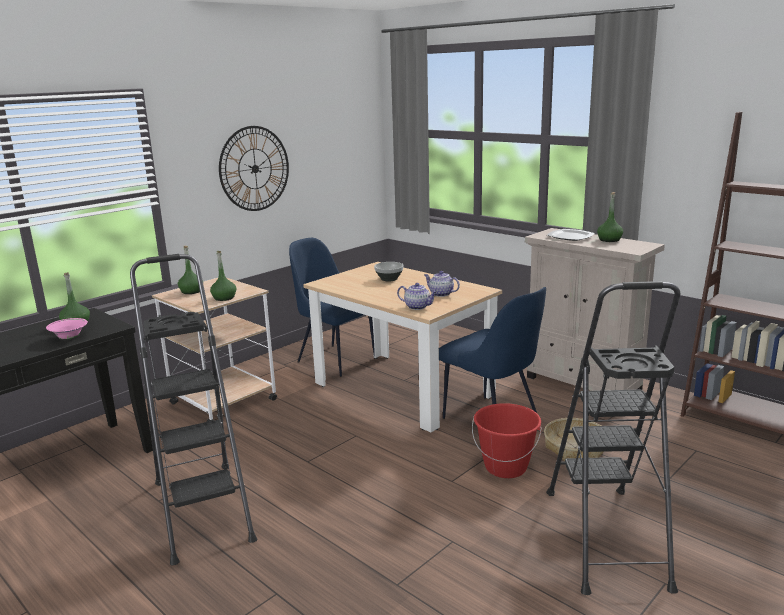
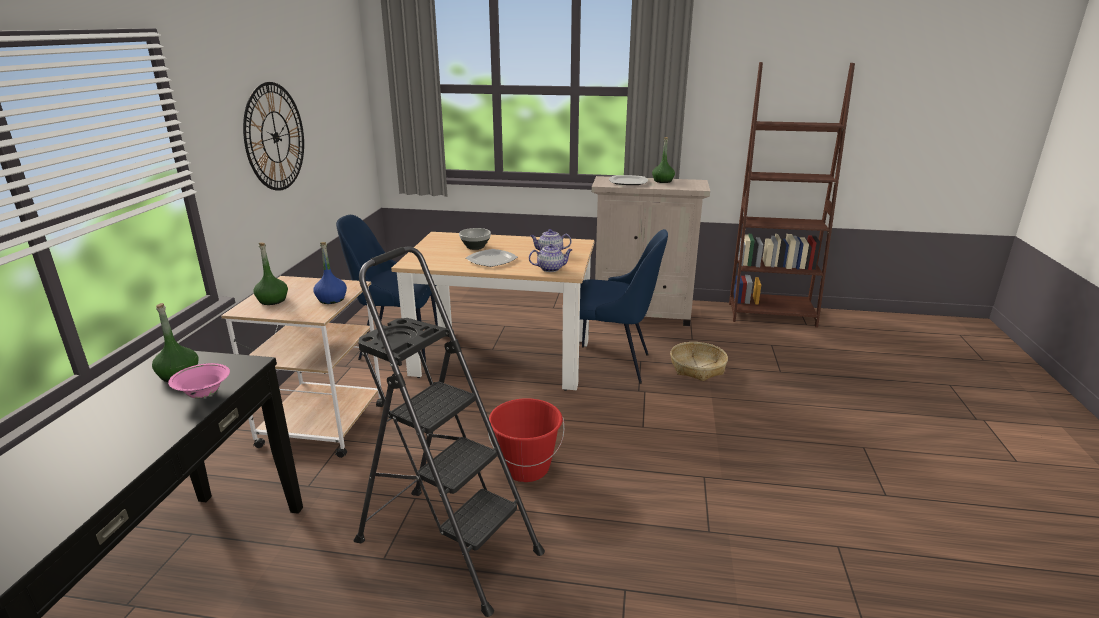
camera: 35 degrees left, 5 degrees up
green bottle [210,251,236,301] -> blue bottle [313,242,347,304]
red bucket [472,403,542,478] -> red bucket moved to [488,398,564,482]
step ladder [546,281,680,595] -> none
none -> plate [466,249,518,267]

